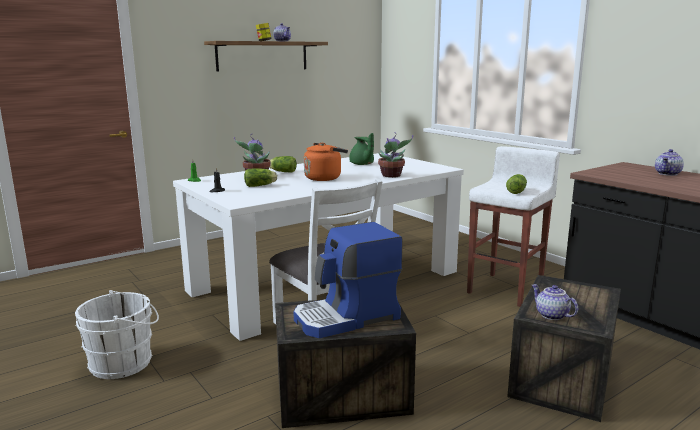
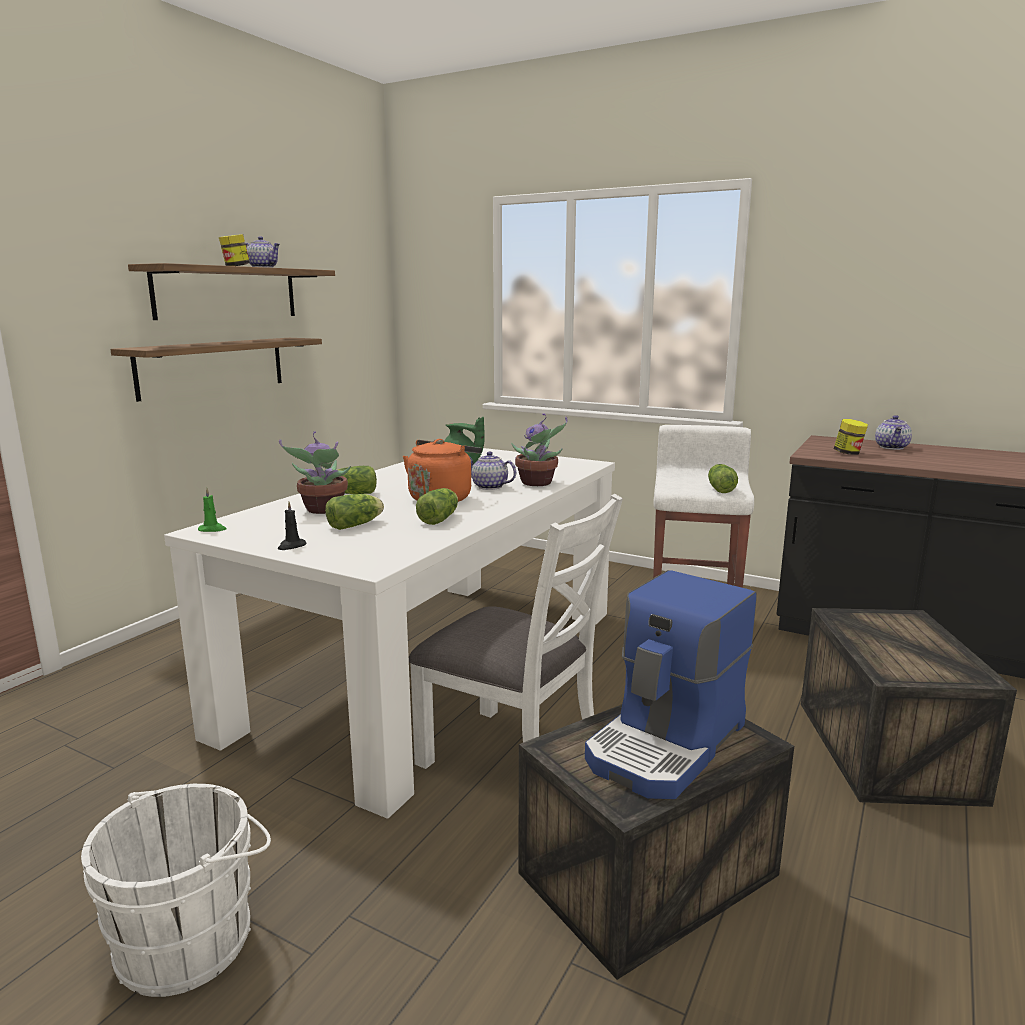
camera: 25 degrees left, 0 degrees up
teapot [532,284,578,320] -> teapot moved to [470,451,516,490]
none -> shelf [110,338,322,402]
none -> lettuce [416,488,458,525]
none -> jar [834,419,868,455]

